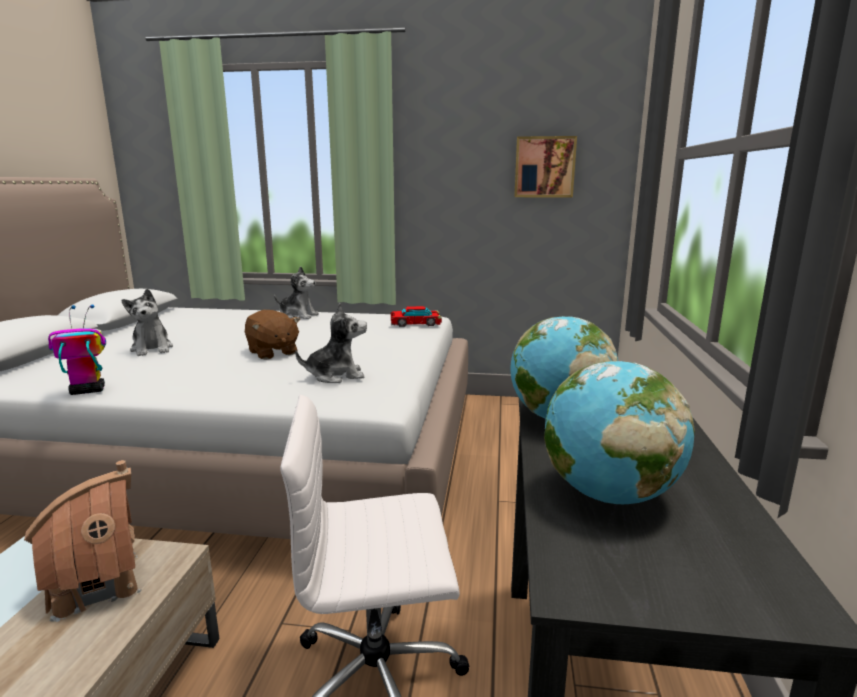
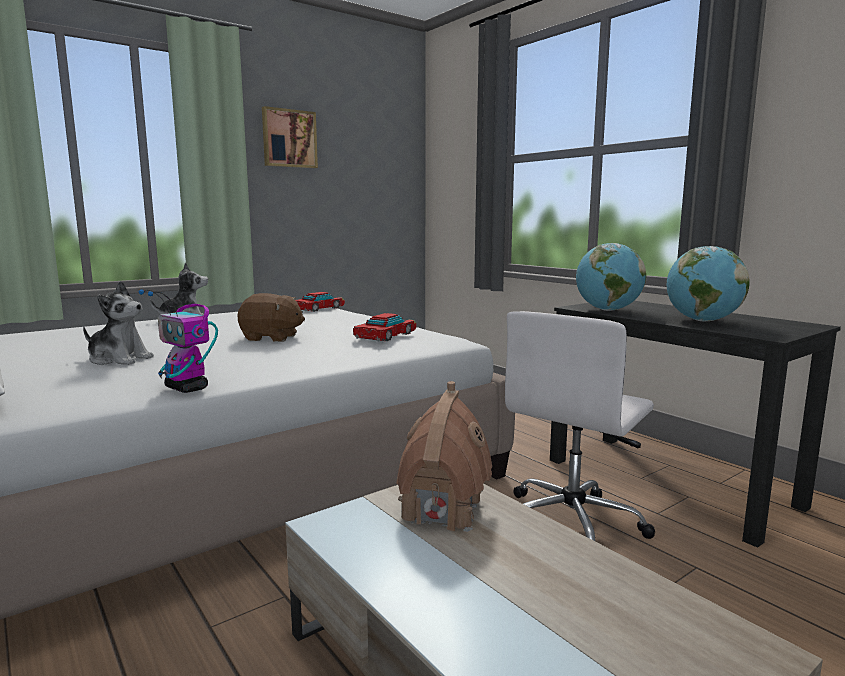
camera: 45 degrees left, 5 degrees down
toy robot [48,304,106,395] -> toy robot turned 75 degrees counterclockwise [138,290,218,393]
plush toy [295,303,367,383] -> toy car [353,313,416,341]
picture [514,136,577,198] -> picture moved to [262,106,318,168]

